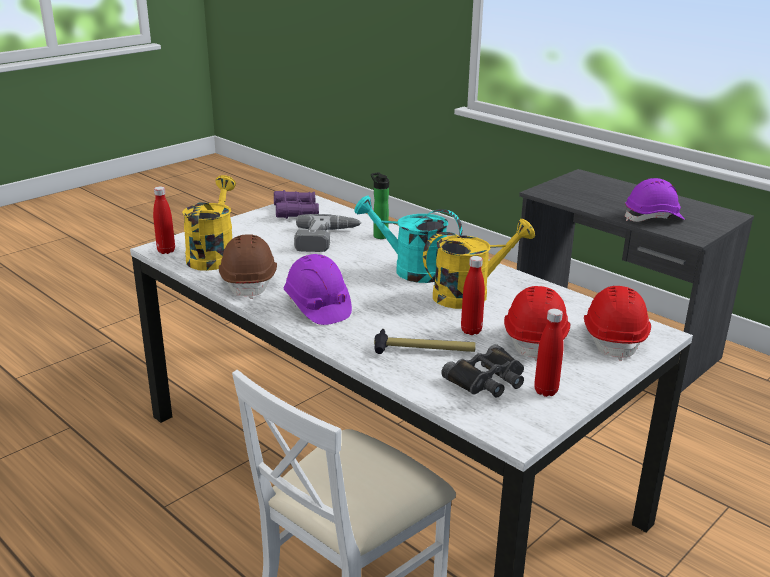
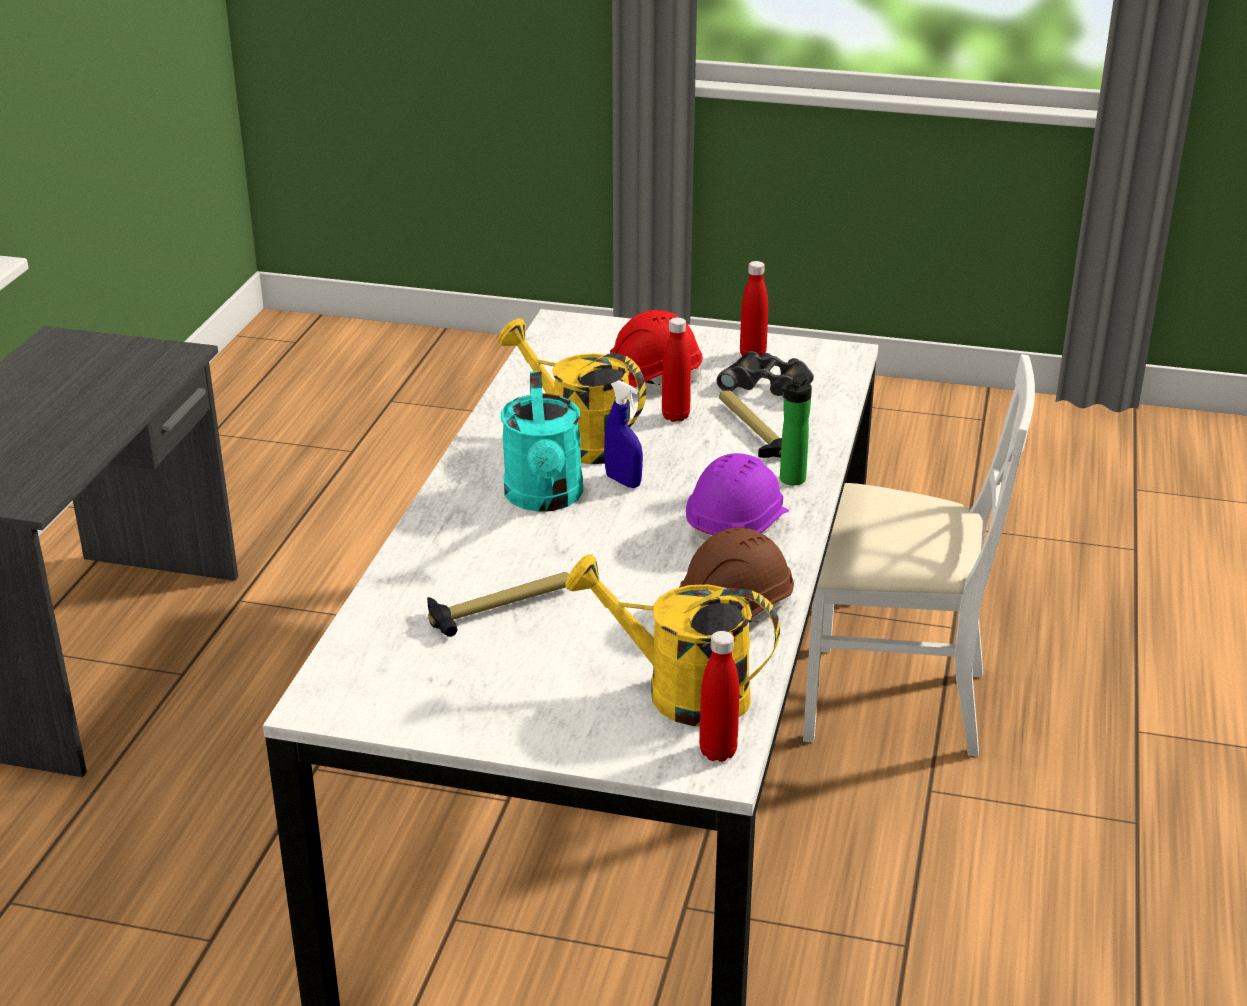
camera: 120 degrees left, 5 degrees up
yellow watering can [182,175,236,271] -> yellow watering can turned 45 degrees clockwise [565,554,780,726]
purple binoculars [274,190,319,219] -> none
power drill [294,214,362,252] -> hammer [427,572,569,637]
bottle [371,172,389,239] -> bottle moved to [780,373,812,485]
red hard hat [584,286,651,361] -> none
purple hard hat [625,178,685,222] -> none
none -> blue spray bottle [604,380,643,488]

